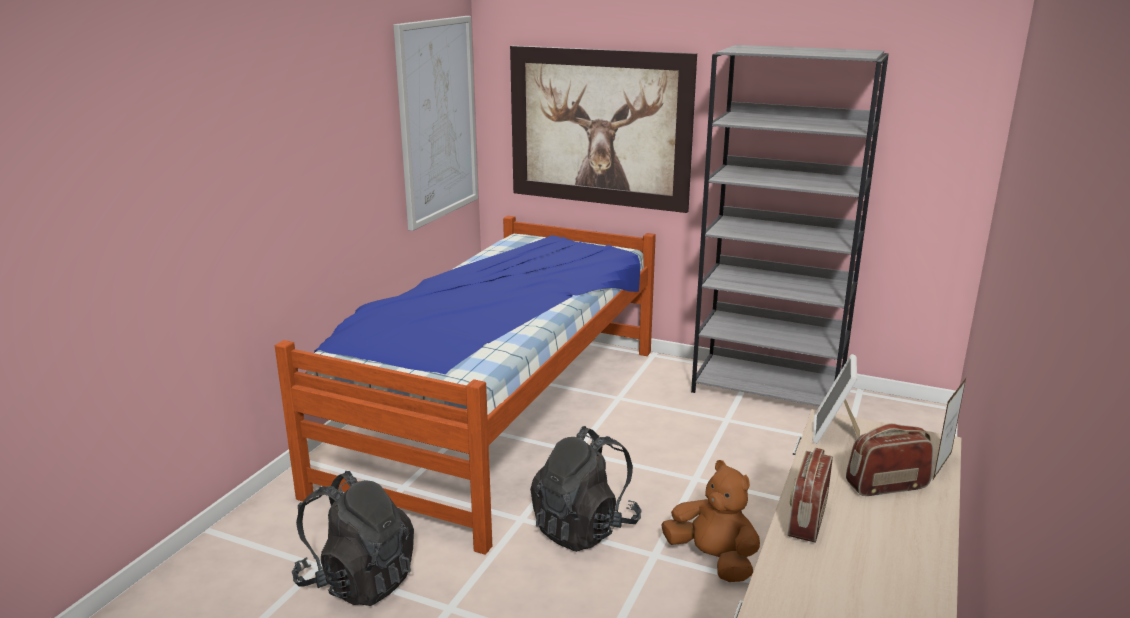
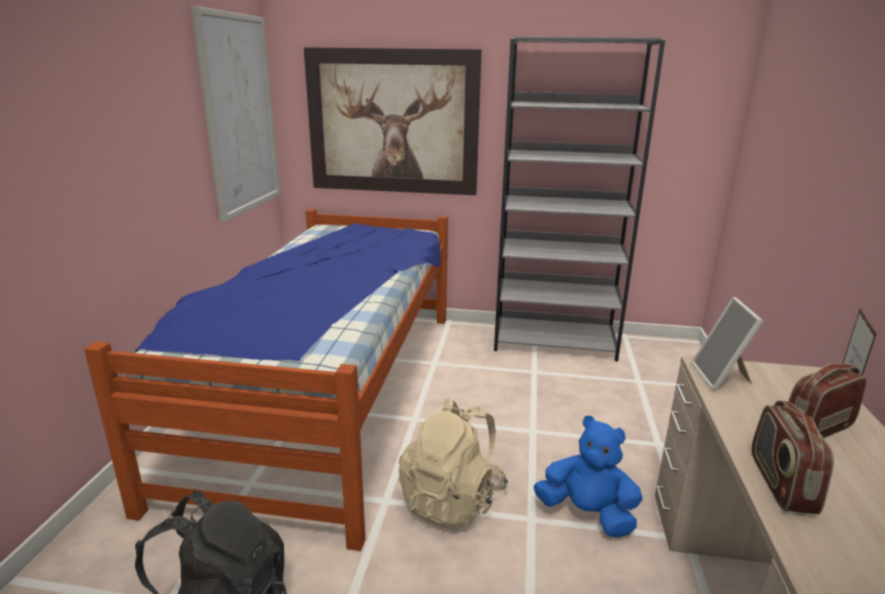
camera: 15 degrees left, 0 degrees up
black backpack [530,426,642,552] -> beige backpack [398,398,508,530]
brown plush toy [661,460,760,582] -> blue plush toy [533,416,643,538]

